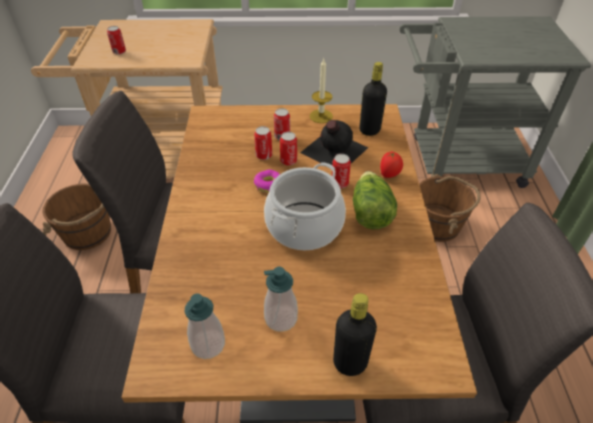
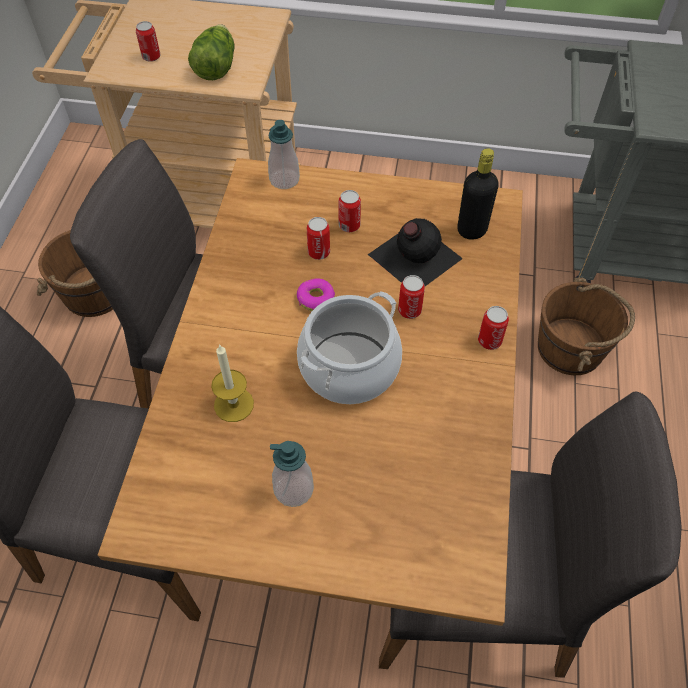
camera: 10 degrees right, 10 degrees up
soap dispenser [185,293,225,359] -> soap dispenser moved to [268,120,300,189]
can [280,132,297,166] -> can moved to [478,306,509,350]
candle [310,59,333,123] -> candle moved to [211,344,254,422]
black bottle [333,293,377,376] -> none
lettuce [353,171,397,230] -> lettuce moved to [188,24,235,80]
tomato [380,151,403,178] -> none

